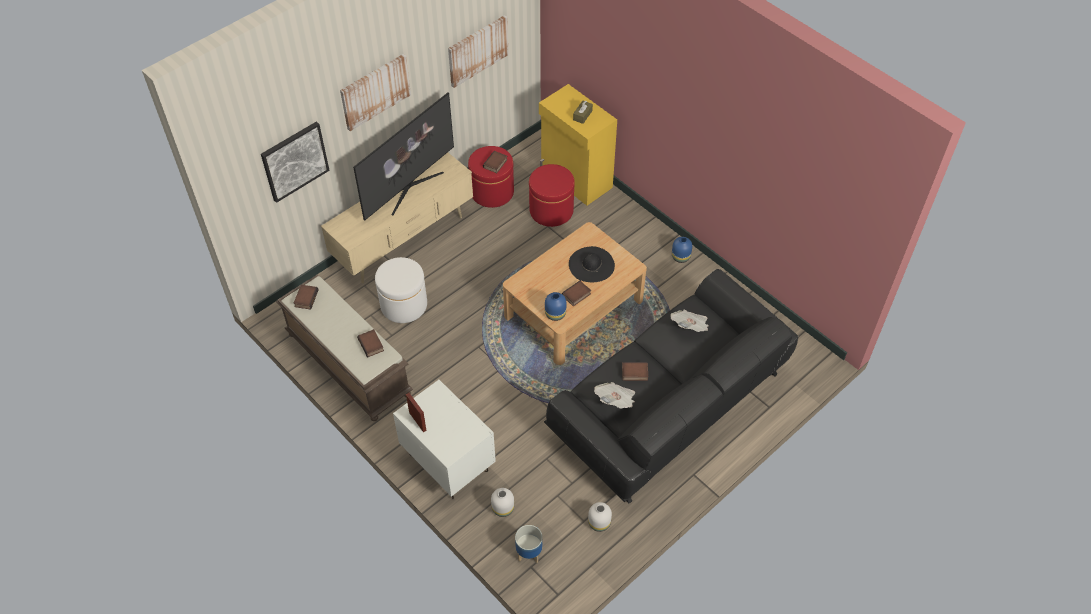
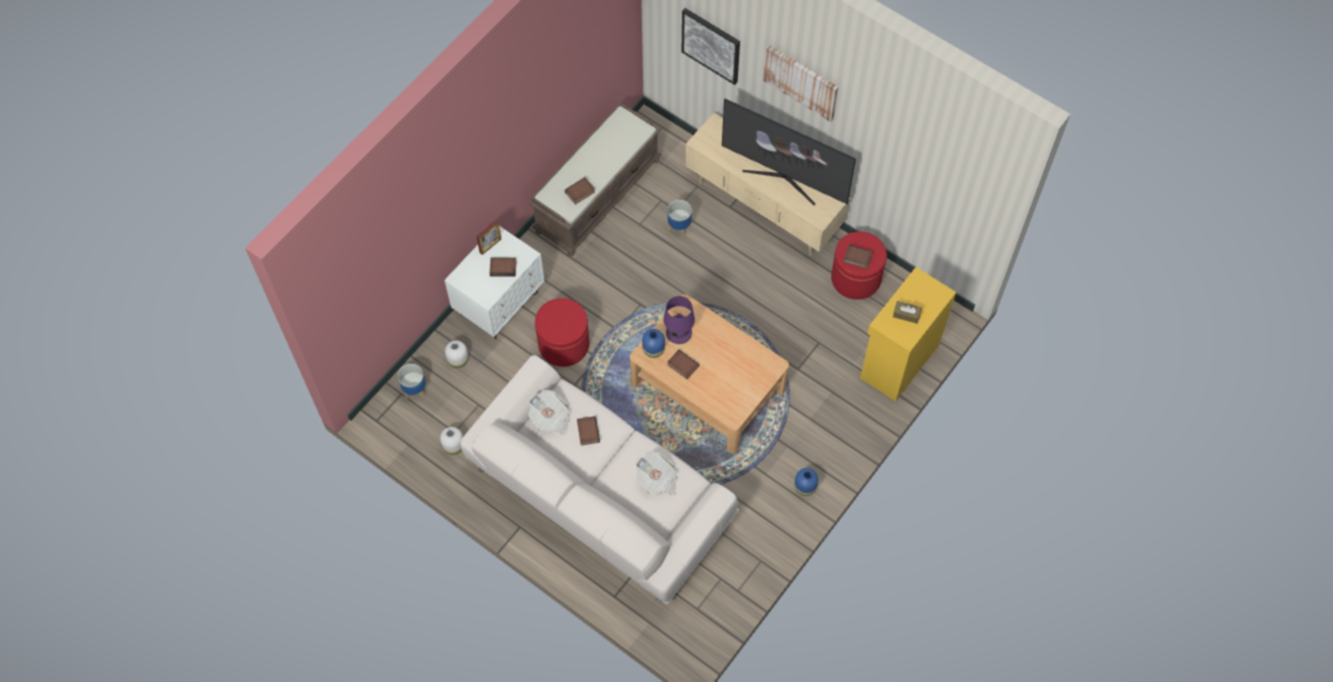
camera: 80 degrees right, 10 degrees up
book [293,285,319,310] -> book moved to [490,258,516,277]
white ottoman [375,257,427,323] -> planter [668,200,692,237]
picture [448,15,509,88] -> none
red ottoman [529,164,575,227] -> red ottoman moved to [535,298,589,367]
black sofa [544,269,798,504] -> white sofa [460,355,740,604]
black hat [569,246,615,282] -> none
none -> purple table lamp [663,296,695,344]

